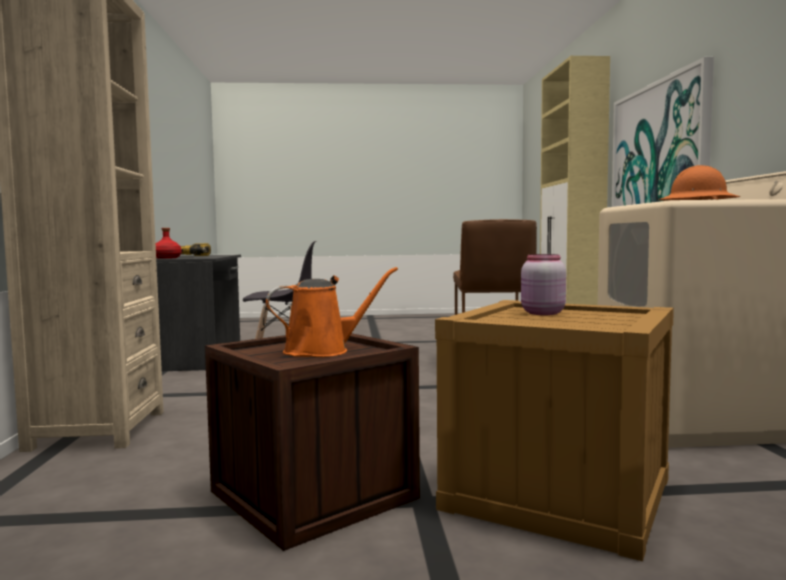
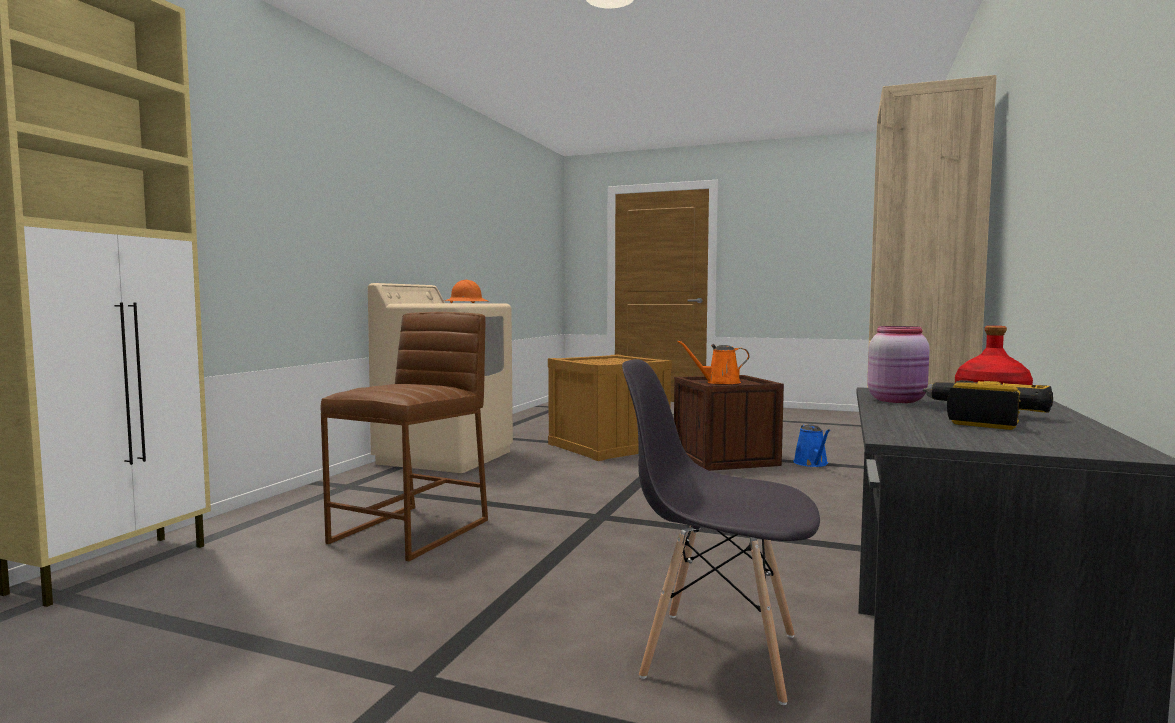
camera: 155 degrees left, 0 degrees up
pink jar [521,254,566,315] -> pink jar moved to [868,326,930,403]
picture [612,57,714,207] -> none
none -> blue watering can [793,424,830,467]

